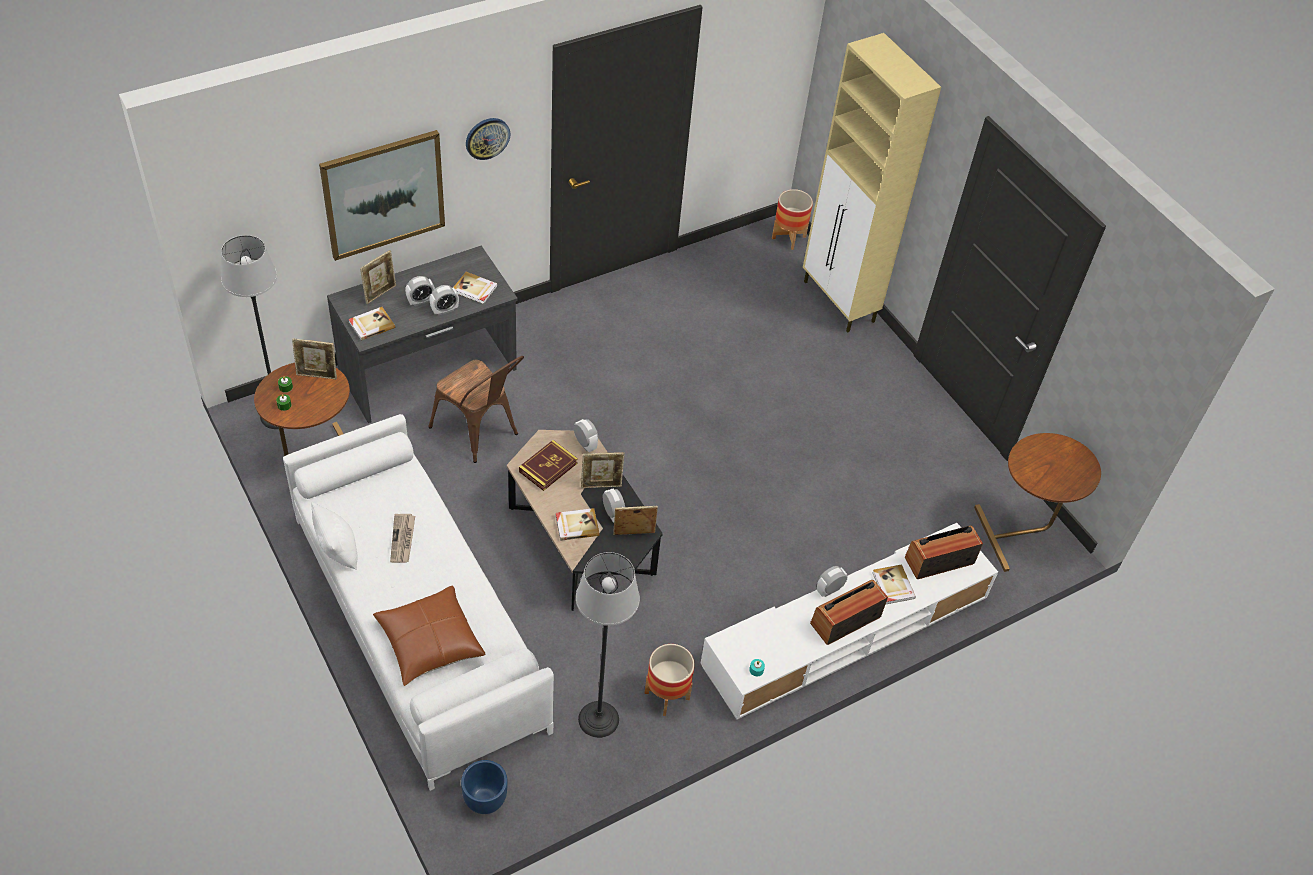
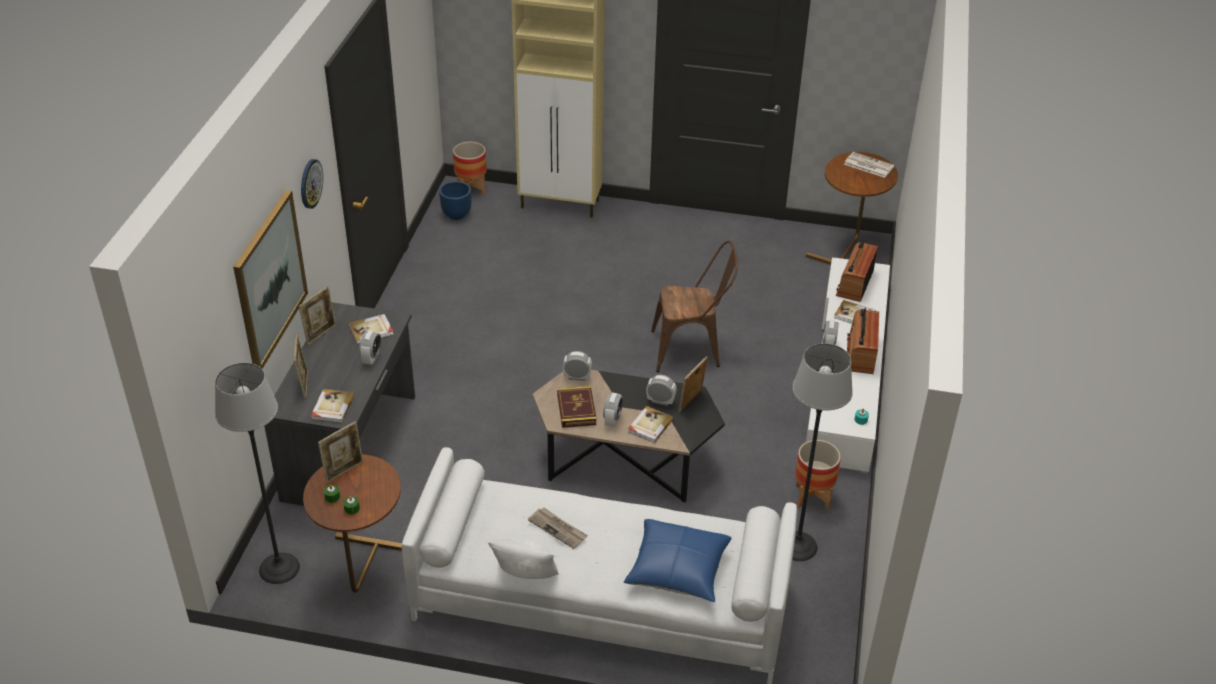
camera: 45 degrees left, 10 degrees down
brown pillow [373,586,486,686] -> blue pillow [624,519,732,602]
alarm clock [405,276,435,306] -> alarm clock moved to [603,393,623,427]
brown chair [428,356,524,463] -> brown chair moved to [651,241,738,372]
blue planter [461,760,508,814] -> blue planter moved to [439,181,472,220]
picture frame [581,452,625,488] -> picture frame moved to [299,286,336,345]
none -> newspaper [844,152,894,178]

